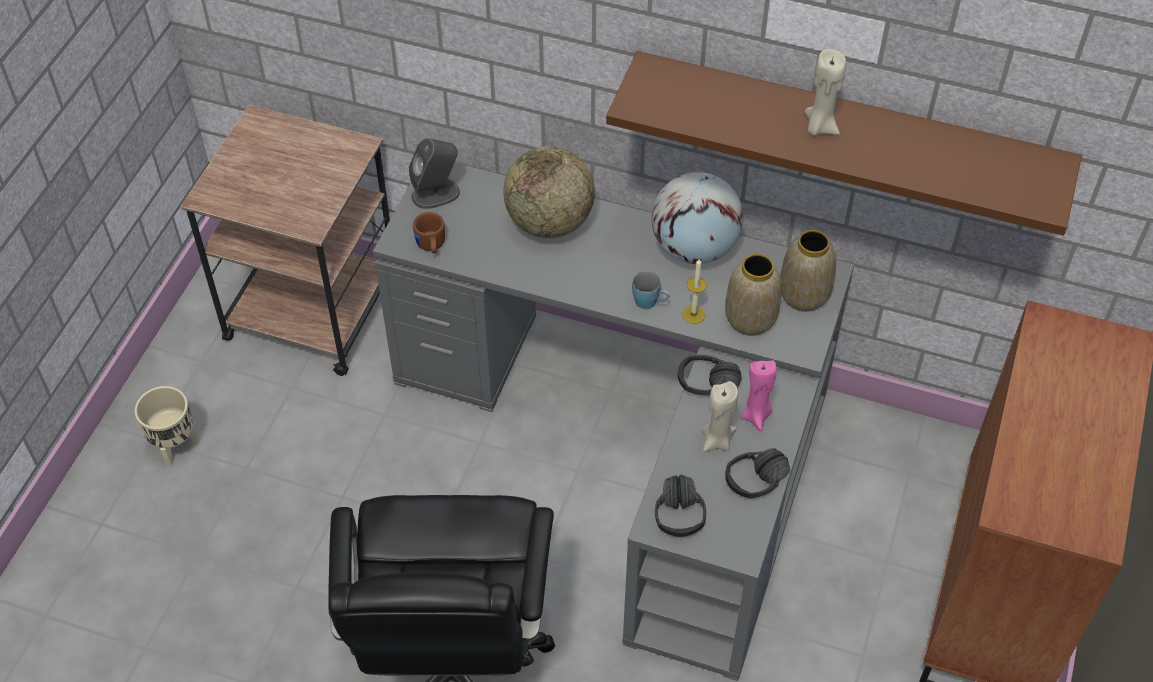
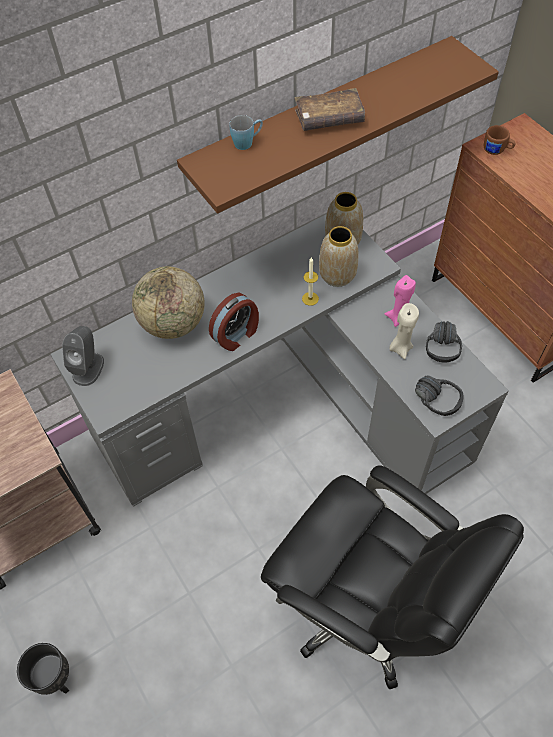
camera: 50 degrees left, 5 degrees up
beige planter [135,386,198,466] -> black planter [17,643,69,695]
brown mug [413,212,445,253] -> brown mug moved to [484,125,515,155]
blue mug [632,271,670,309] -> blue mug moved to [229,115,263,150]
globe [651,172,743,264] -> none
black headphones [678,355,742,396] -> none
beige candle [805,49,846,136] -> brown book [294,88,365,131]
none -> alarm clock [209,292,259,351]

